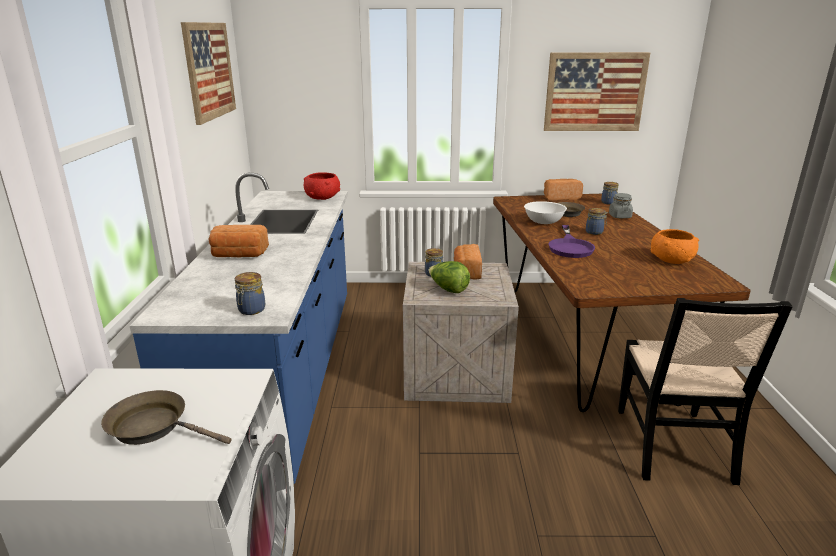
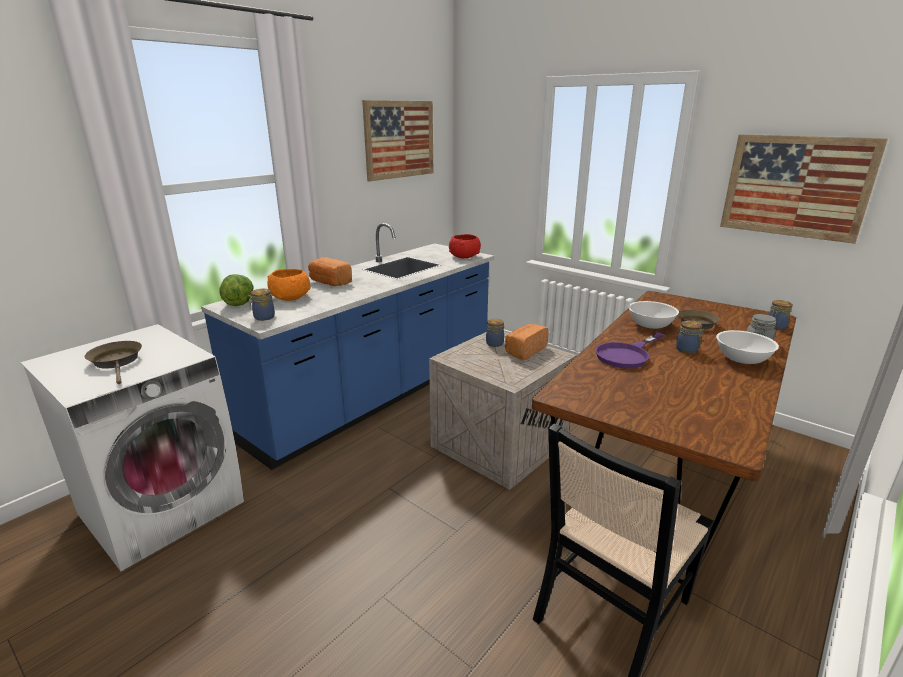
camera: 40 degrees right, 0 degrees up
lettuce [429,261,470,293] -> lettuce moved to [219,274,253,306]
bread [544,179,583,200] -> none
orange bowl [651,229,699,264] -> orange bowl moved to [268,269,311,301]
none -> white bowl [716,330,779,364]

